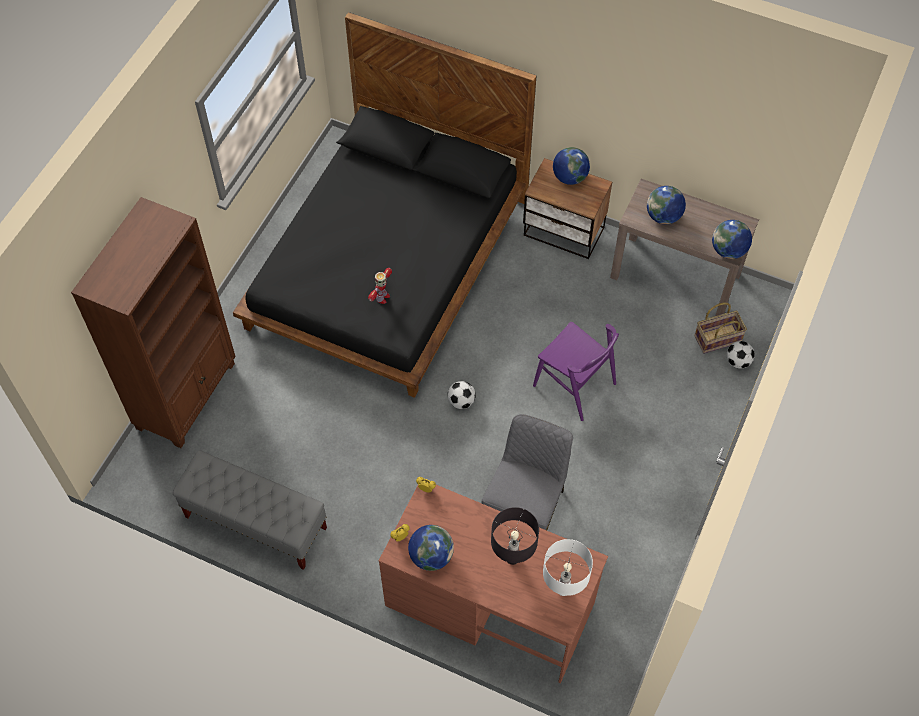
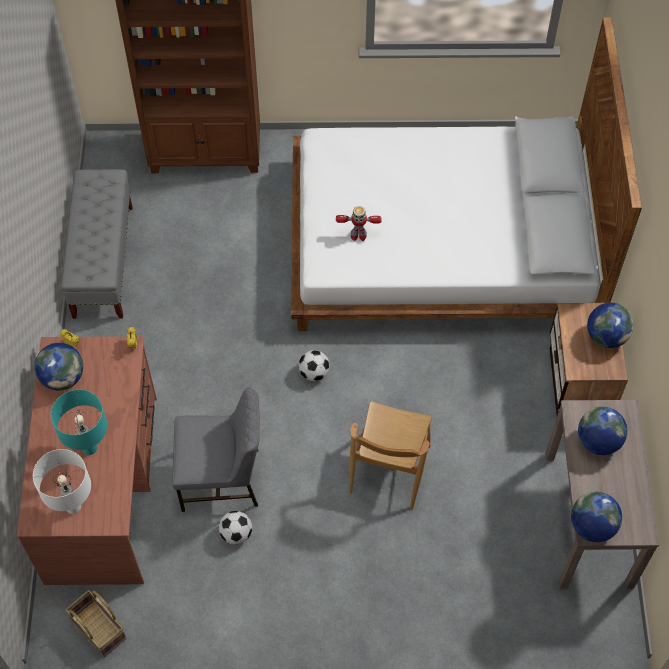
camera: 65 degrees right, 0 degrees up
black bed [233,12,536,398] -> white bed [291,18,642,331]
black table lamp [491,507,539,565] -> turquoise table lamp [51,390,107,455]
purple chair [533,322,619,421] -> brown chair [349,402,432,509]
basket [694,302,747,354] -> basket moved to [65,590,126,657]
football [726,341,755,369] -> football moved to [219,511,252,545]

